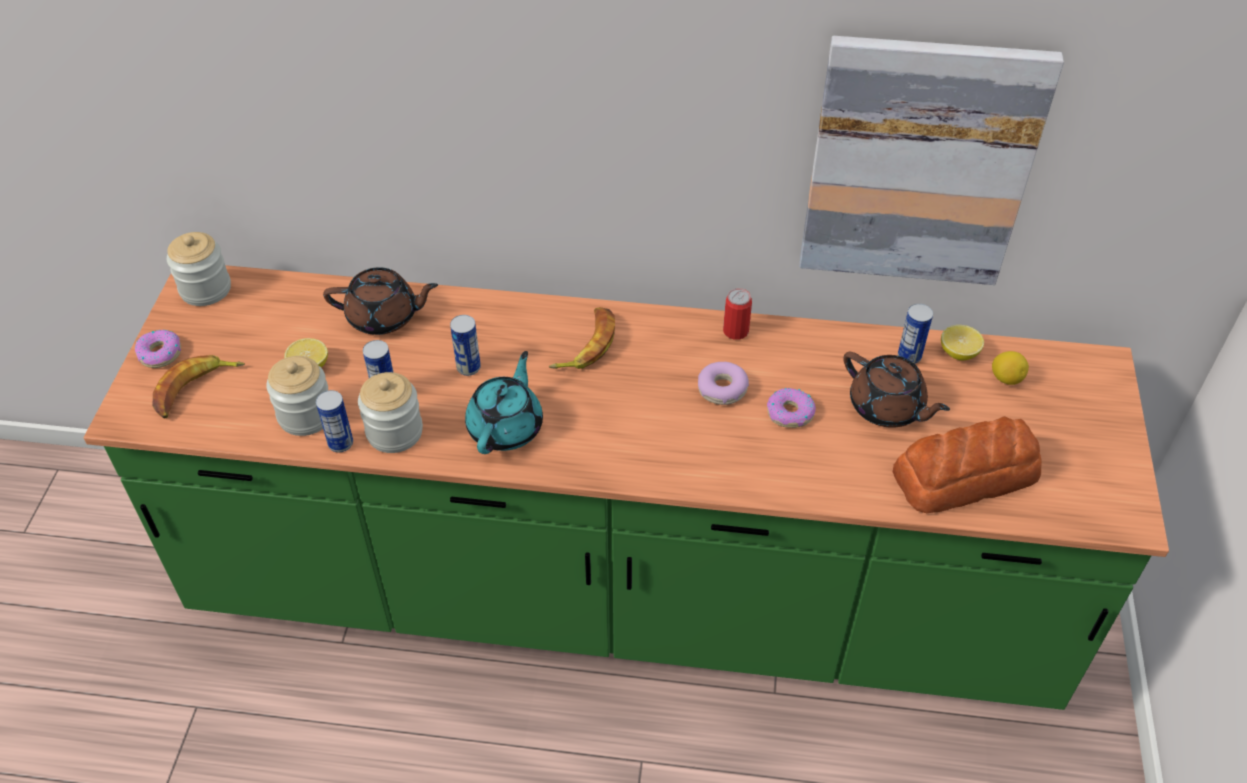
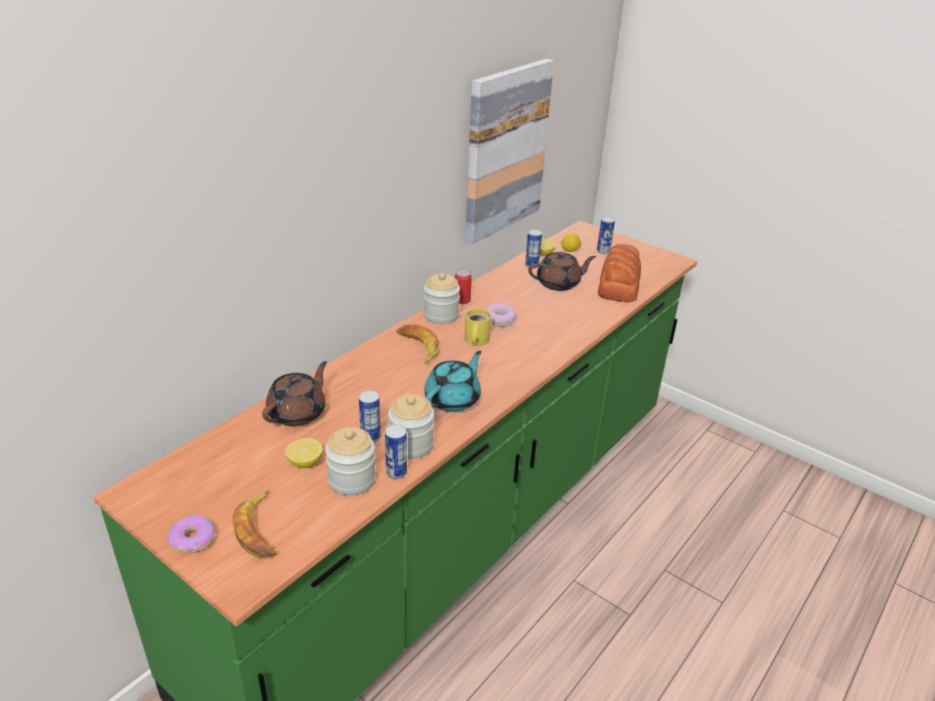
camera: 60 degrees left, 15 degrees down
jar [167,232,231,306] -> jar moved to [424,273,460,324]
can [450,315,481,376] -> can moved to [597,217,615,254]
turquoise teapot [465,351,543,454] -> turquoise teapot turned 75 degrees clockwise [424,351,481,412]
donut [767,388,816,428] -> none
none -> yellow mug [464,309,491,346]

